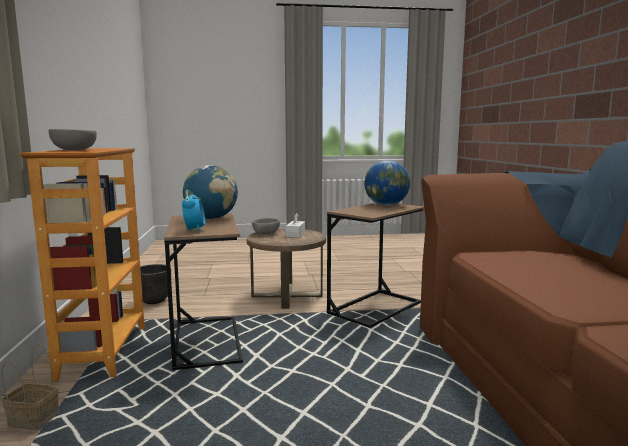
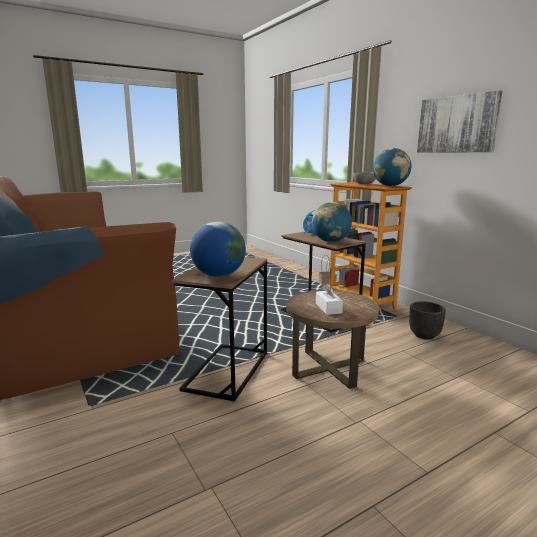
camera: 155 degrees right, 5 degrees up
grey bowl [252,218,280,234] -> none
none -> globe [373,148,411,186]
none -> picture [417,90,502,153]

